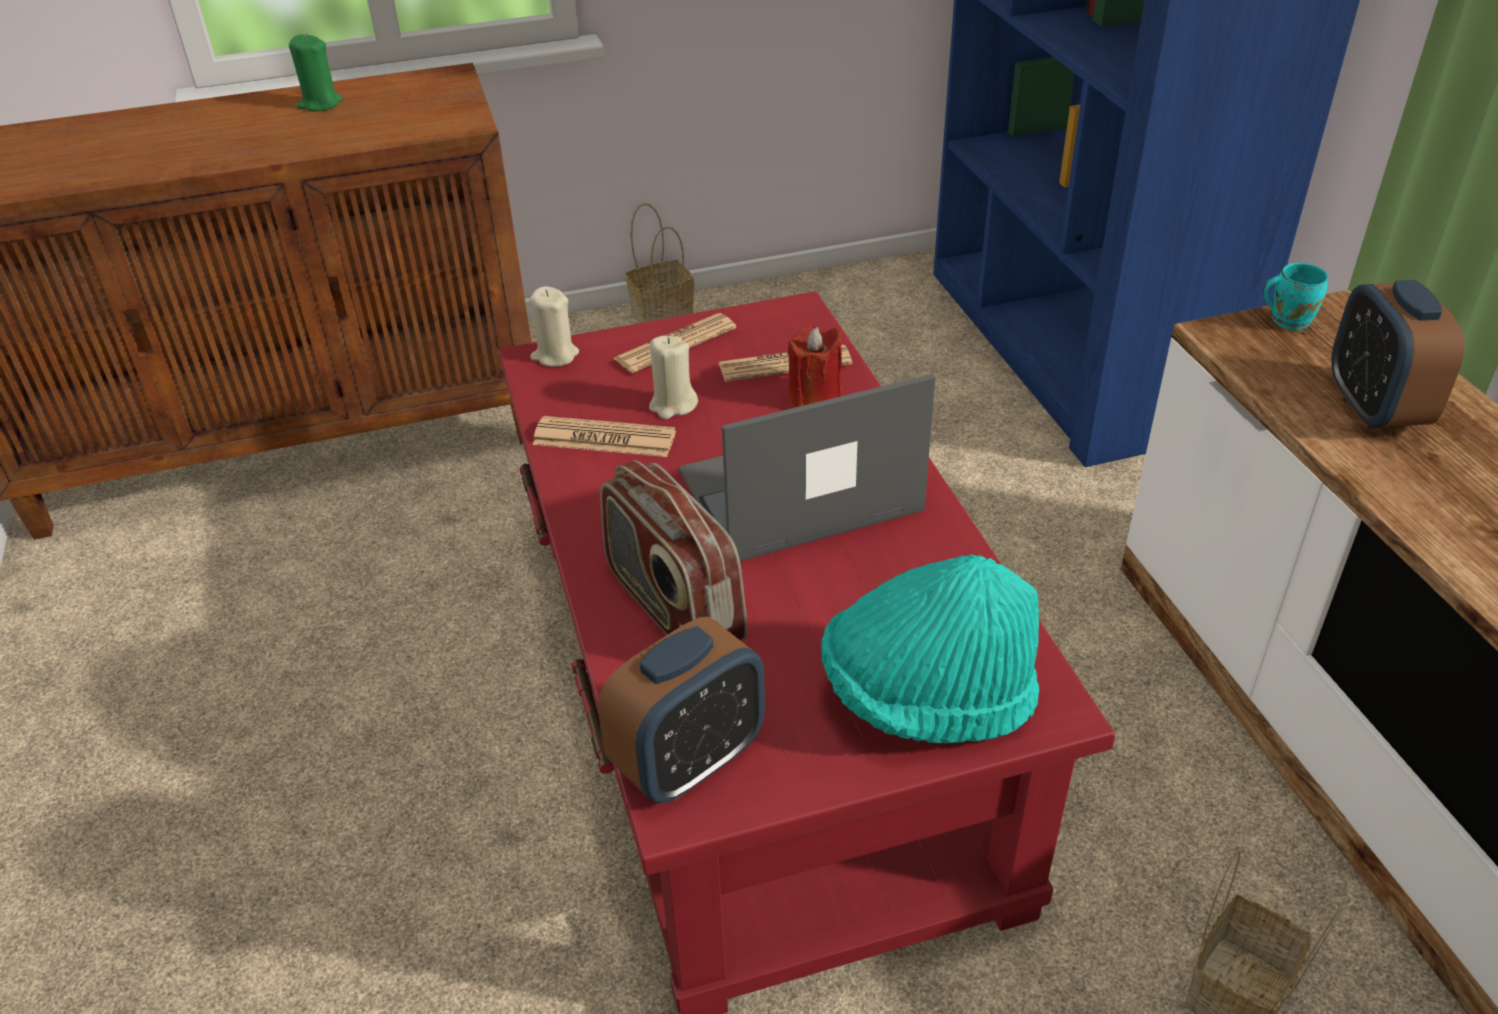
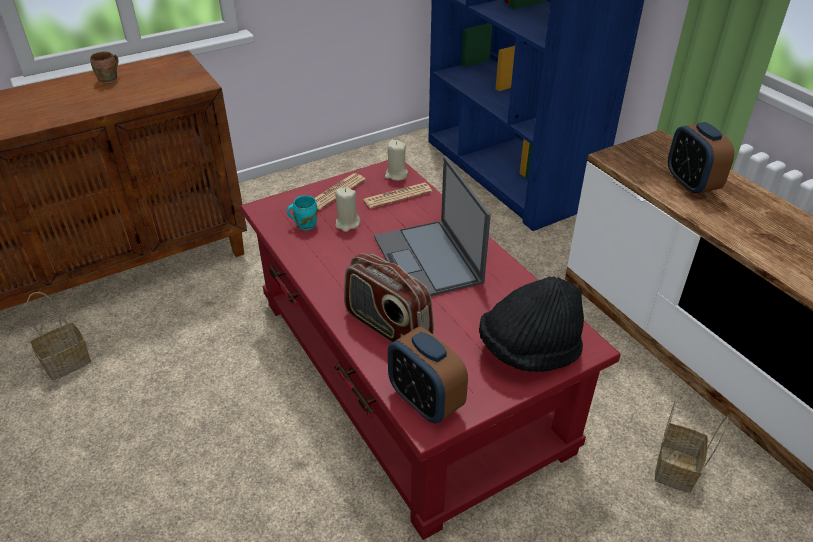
camera: 15 degrees left, 0 degrees up
green candle [289,34,342,111] -> brown mug [90,51,118,84]
beige candle [529,286,579,367] -> beige candle moved to [385,140,408,181]
newspaper [533,416,676,457] -> none
alarm clock [598,617,765,804] -> alarm clock turned 105 degrees clockwise [388,327,468,424]
basket [625,203,694,323] -> basket moved to [26,292,91,380]
laptop [679,374,935,561] -> laptop turned 75 degrees counterclockwise [374,157,491,296]
red candle [788,326,842,407] -> none
turquoise hat [821,554,1039,743] -> black hat [479,276,584,372]
turquoise mug [1263,262,1328,331] -> turquoise mug moved to [287,195,318,231]

